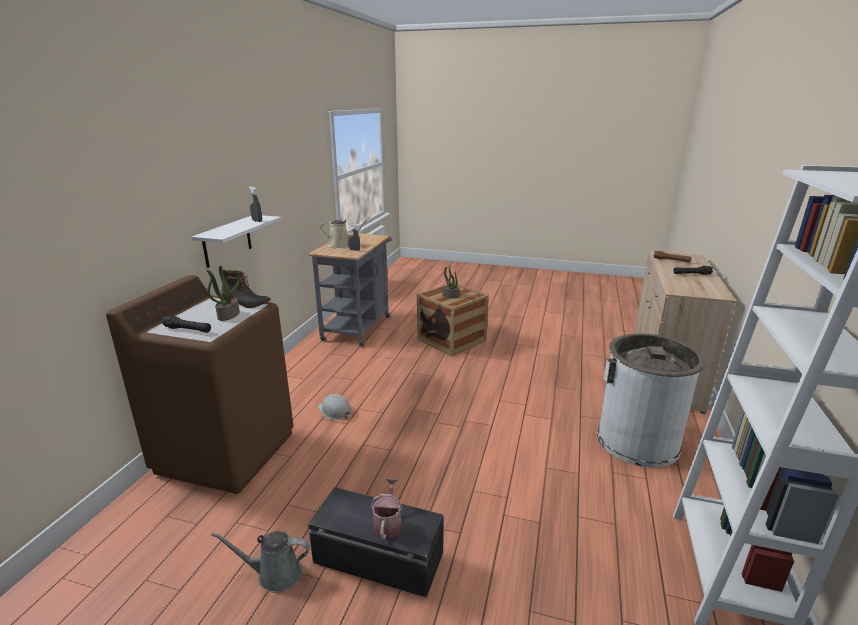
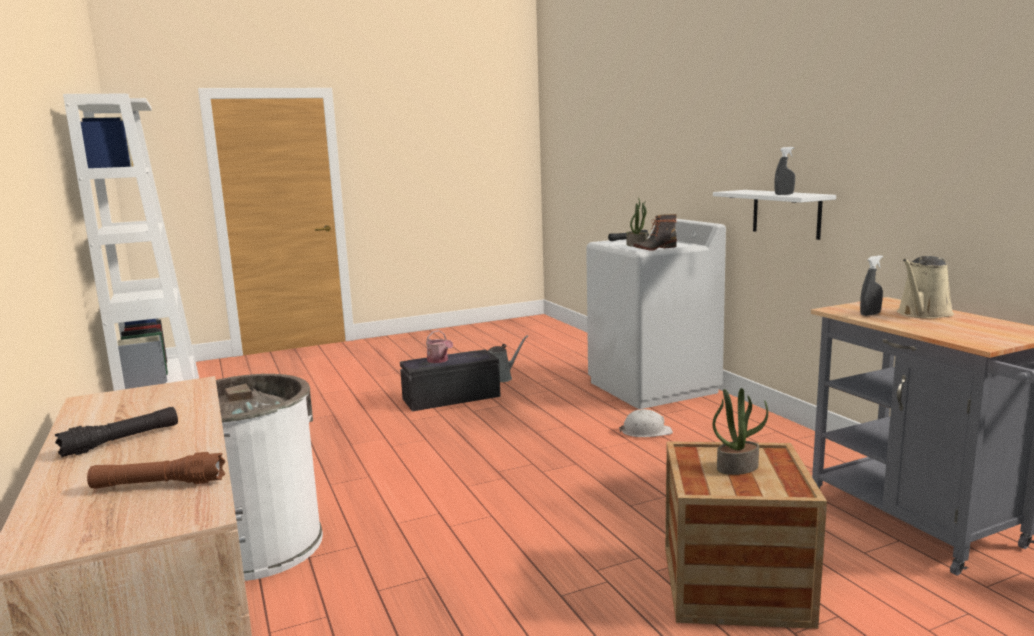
camera: 140 degrees right, 10 degrees down
brown washing machine [106,275,294,494] -> white washing machine [586,219,726,409]

